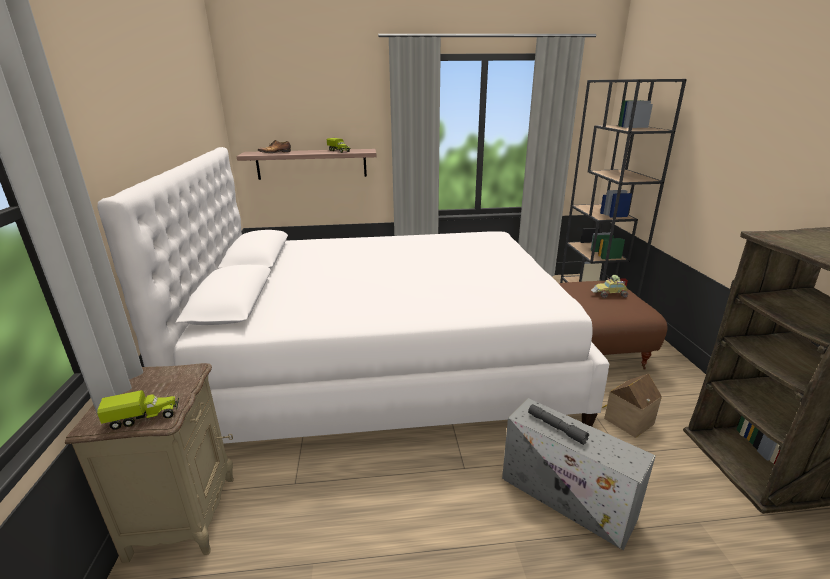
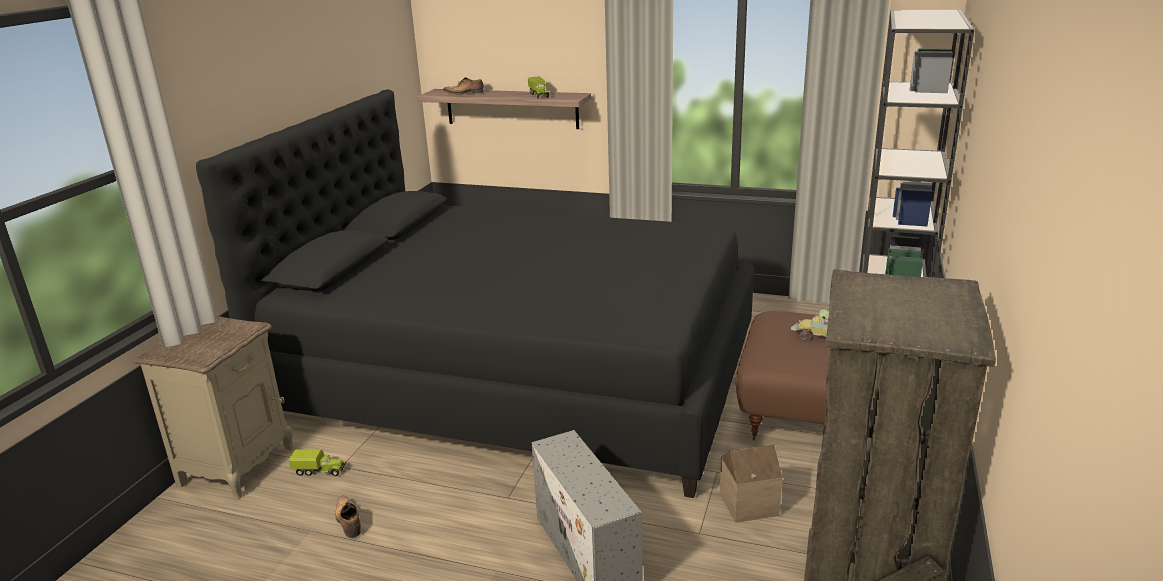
camera: 25 degrees right, 0 degrees up
toy truck [97,390,179,430] -> toy truck moved to [289,449,346,476]
white bed [98,147,609,444] -> black bed [196,89,754,498]
grey flashlight [528,404,589,445] -> none
none -> shoe [335,495,361,538]

